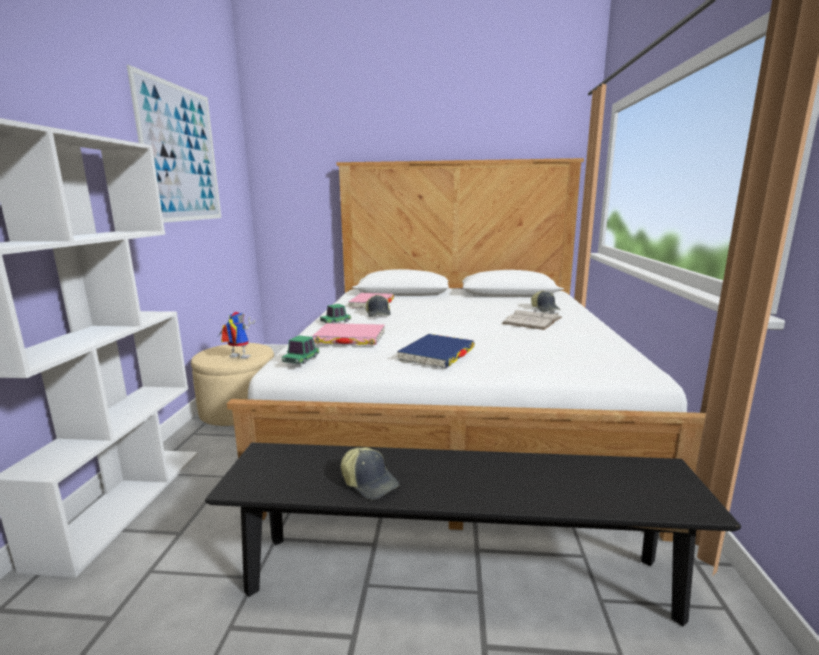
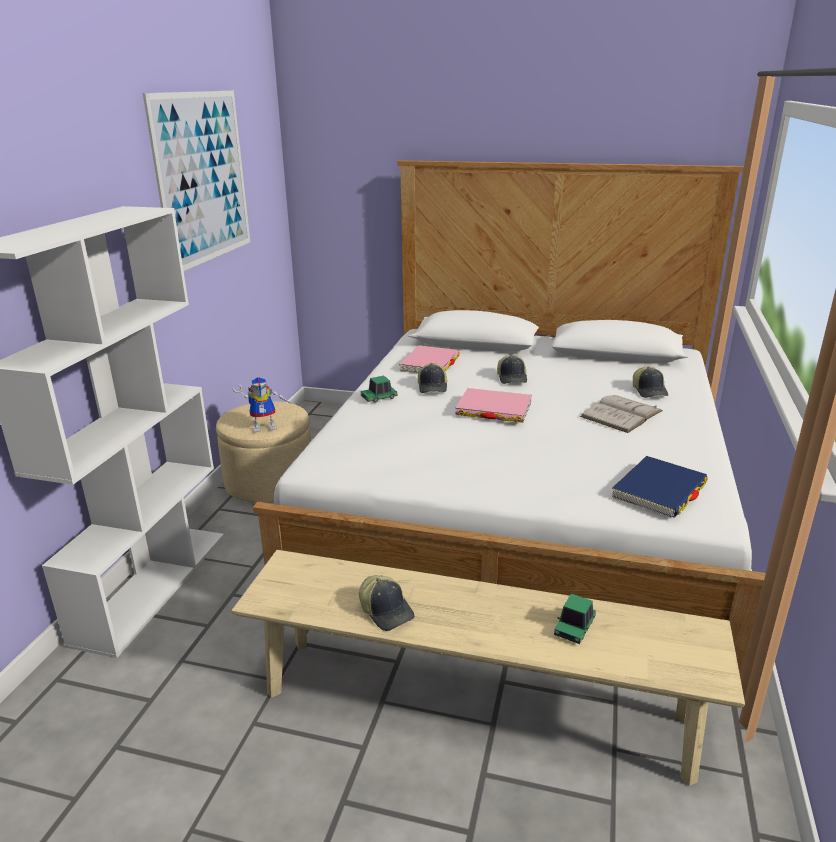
camera: 10 degrees right, 10 degrees up
black bench [205,443,741,626] -> beige bench [231,550,745,786]
toy robot [217,312,255,359] -> toy robot turned 135 degrees clockwise [232,377,293,432]
toy car [282,335,319,364] -> toy car moved to [554,594,596,644]
pink book [312,323,385,345] -> pink book moved to [455,388,532,423]
blue book [397,334,475,368] -> blue book moved to [612,456,708,518]
none -> cap [497,354,527,384]

